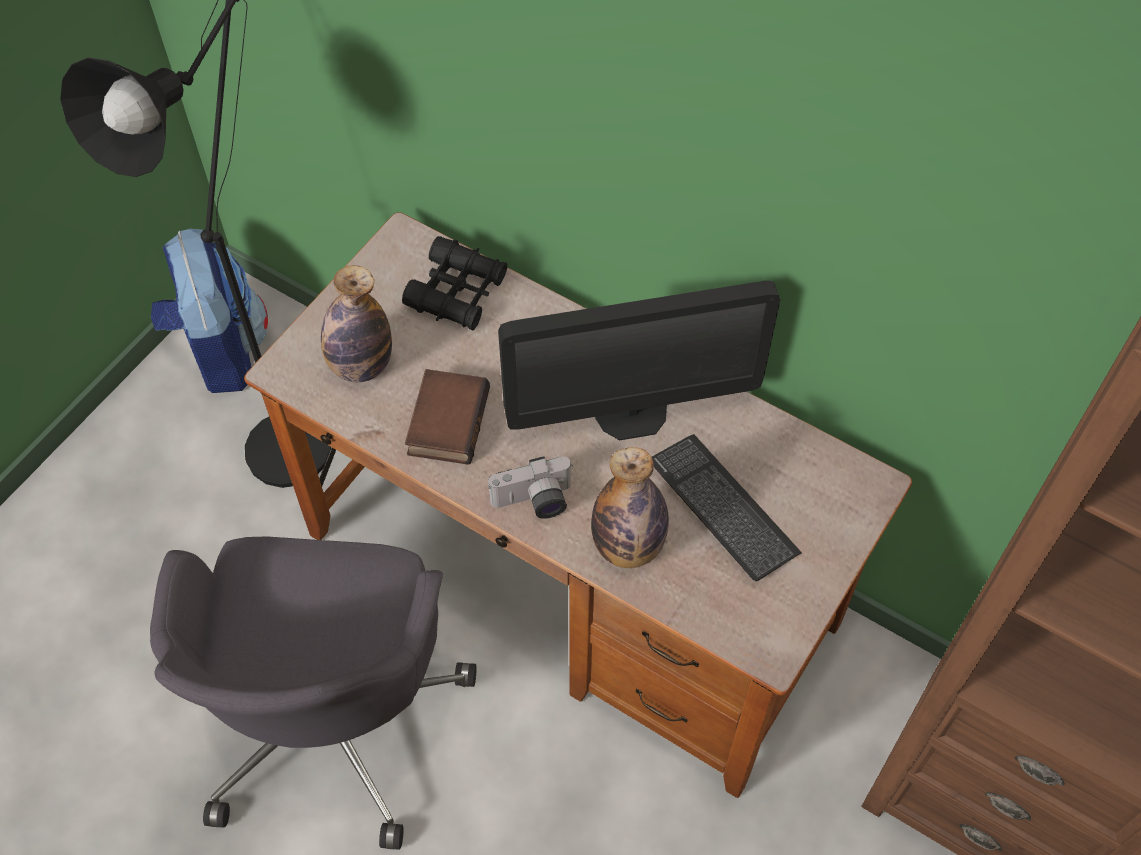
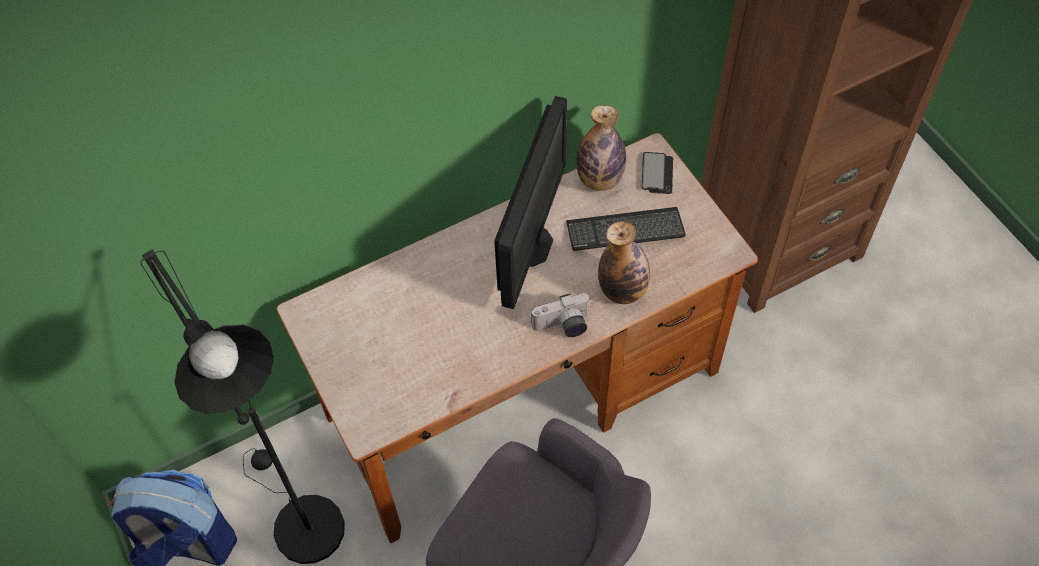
camera: 60 degrees left, 0 degrees up
bottle [321,265,392,382] -> bottle moved to [577,105,626,191]
black binoculars [402,236,507,330] -> none
book [405,369,490,465] -> none
camera [488,456,571,519] -> camera turned 60 degrees clockwise [531,293,590,337]
none -> phone [642,152,673,194]

